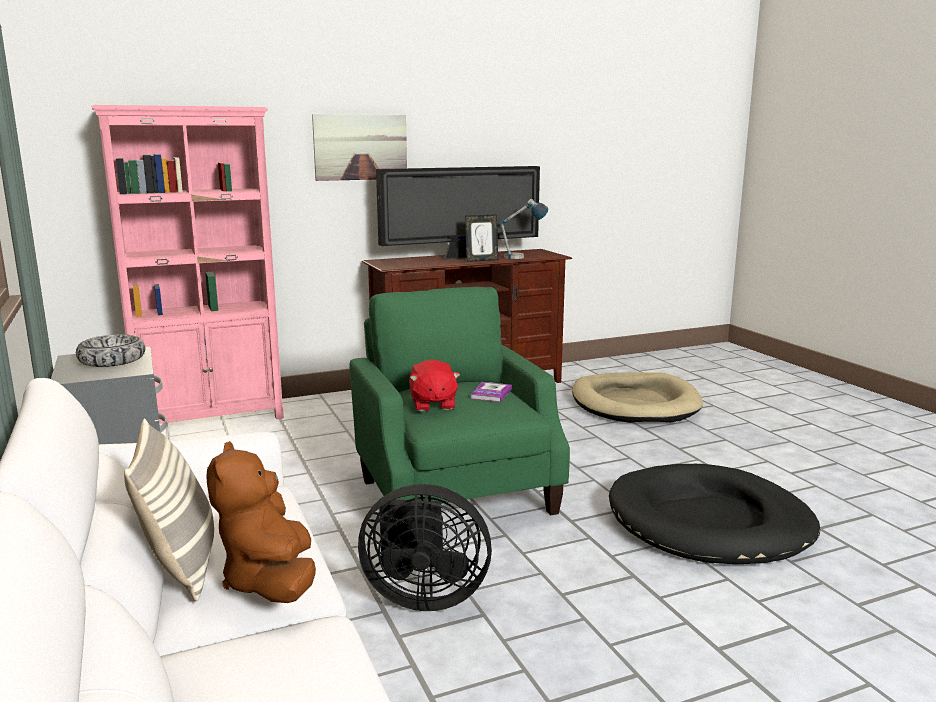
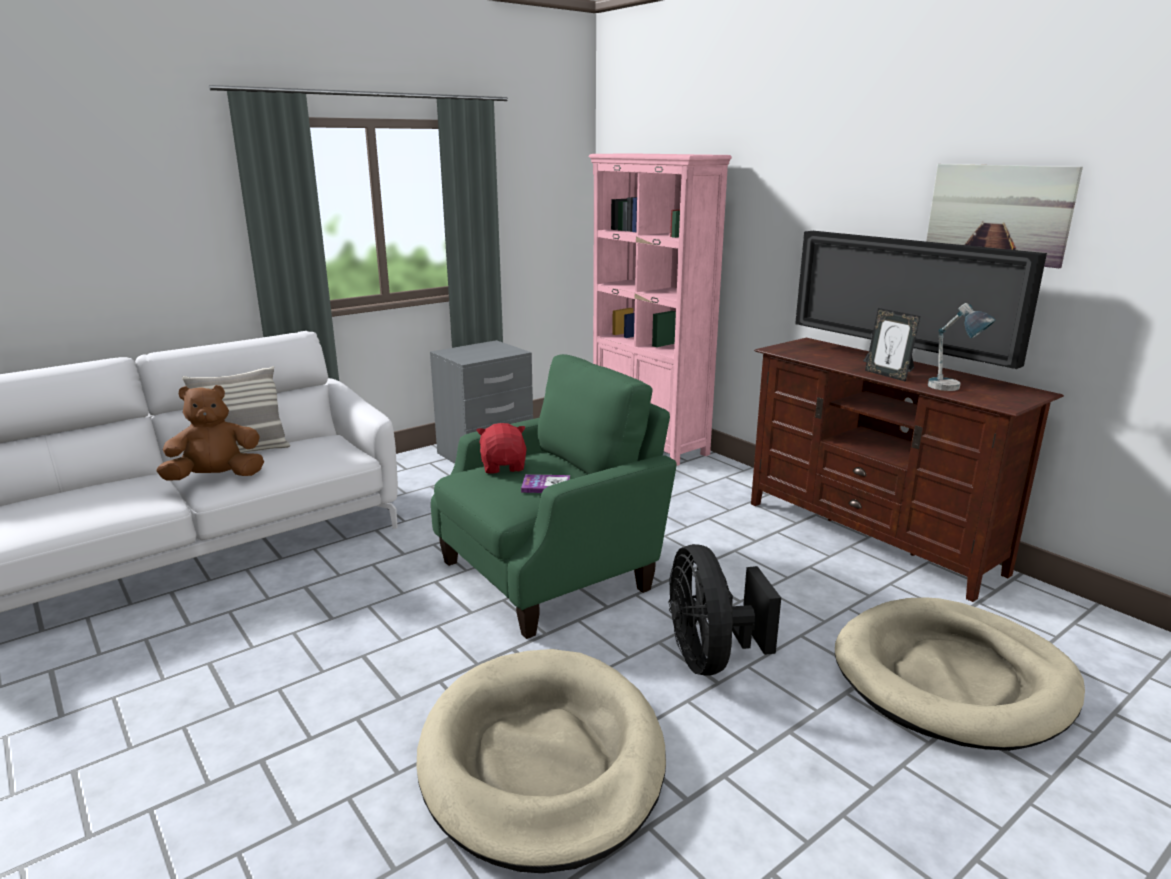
camera: 75 degrees right, 5 degrees up
bowl [76,334,145,367] -> none
picture [312,114,407,181] -> picture moved to [926,164,1083,268]
black fan [358,484,492,611] -> black fan moved to [669,544,781,676]
red plush toy [409,359,460,411] -> red plush toy turned 105 degrees clockwise [476,423,527,474]
black dog bed [609,464,820,564] -> beige dog bed [416,649,666,873]

